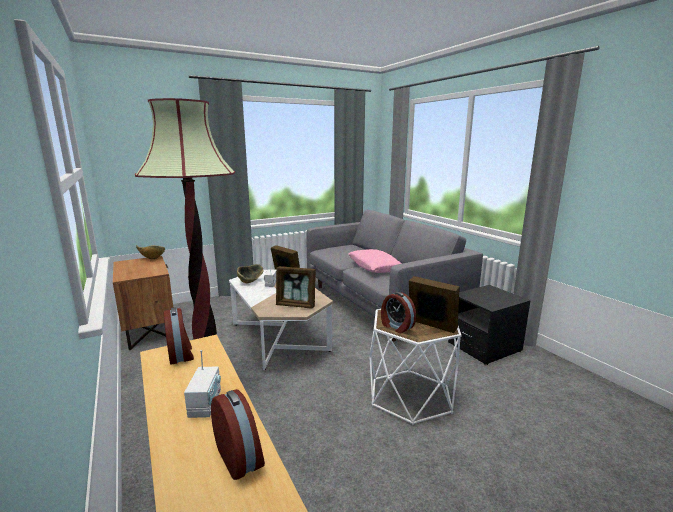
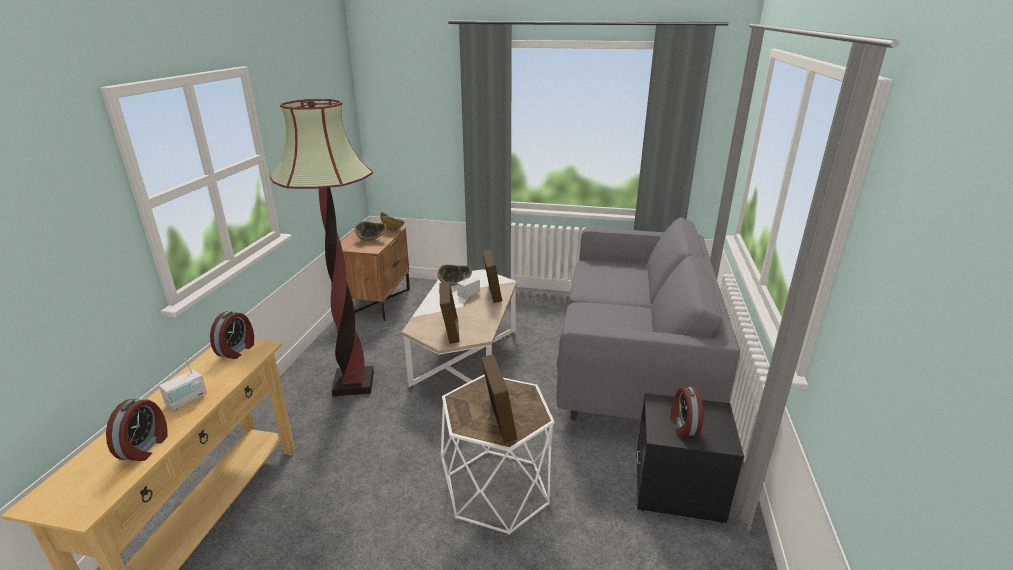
camera: 40 degrees right, 10 degrees up
picture frame [276,266,316,309] -> picture frame turned 150 degrees counterclockwise [439,281,460,344]
pink pillow [348,249,402,273] -> none
alarm clock [381,292,416,333] -> alarm clock moved to [670,387,704,436]
none -> bowl [354,221,387,241]

